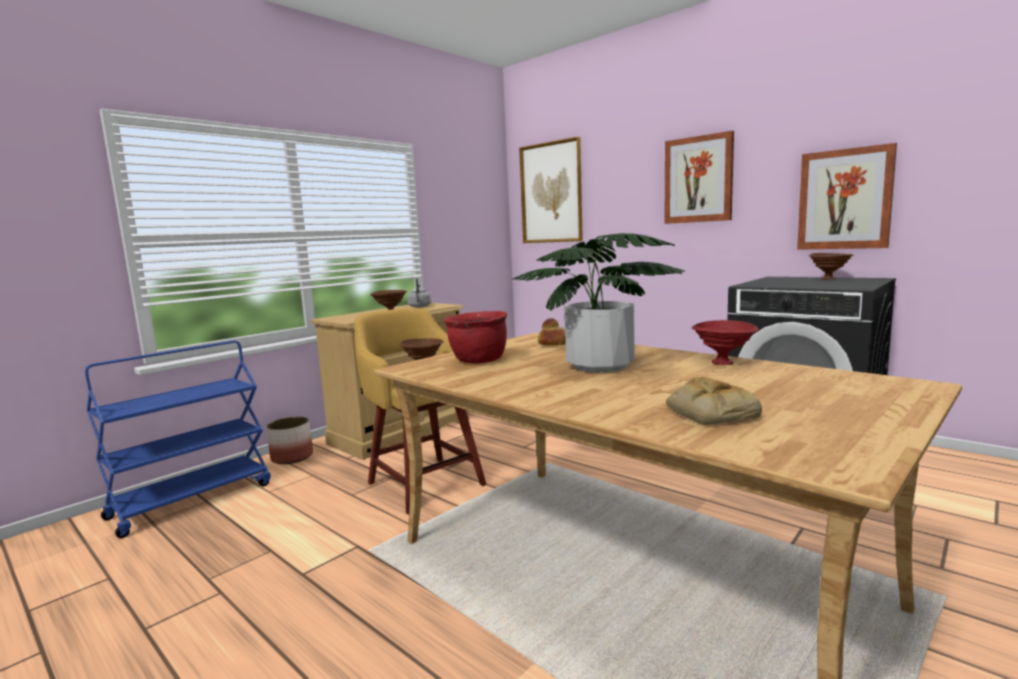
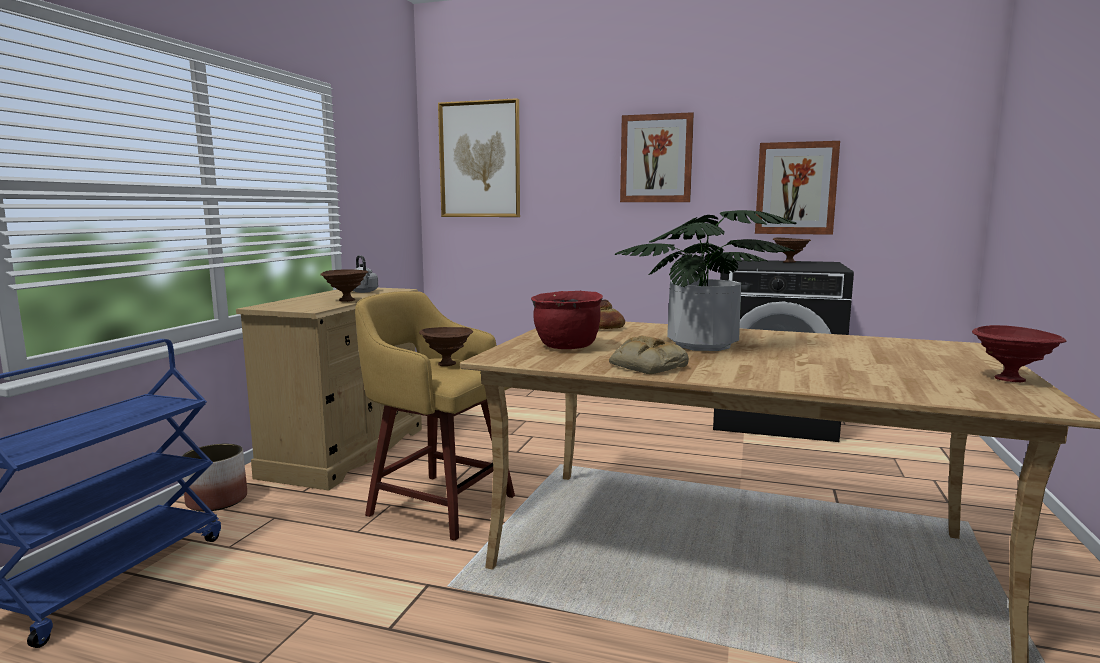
camera: 25 degrees left, 0 degrees up
bread [666,376,762,425] -> bread moved to [609,336,689,374]
red bowl [692,320,759,365] -> red bowl moved to [972,325,1067,382]

